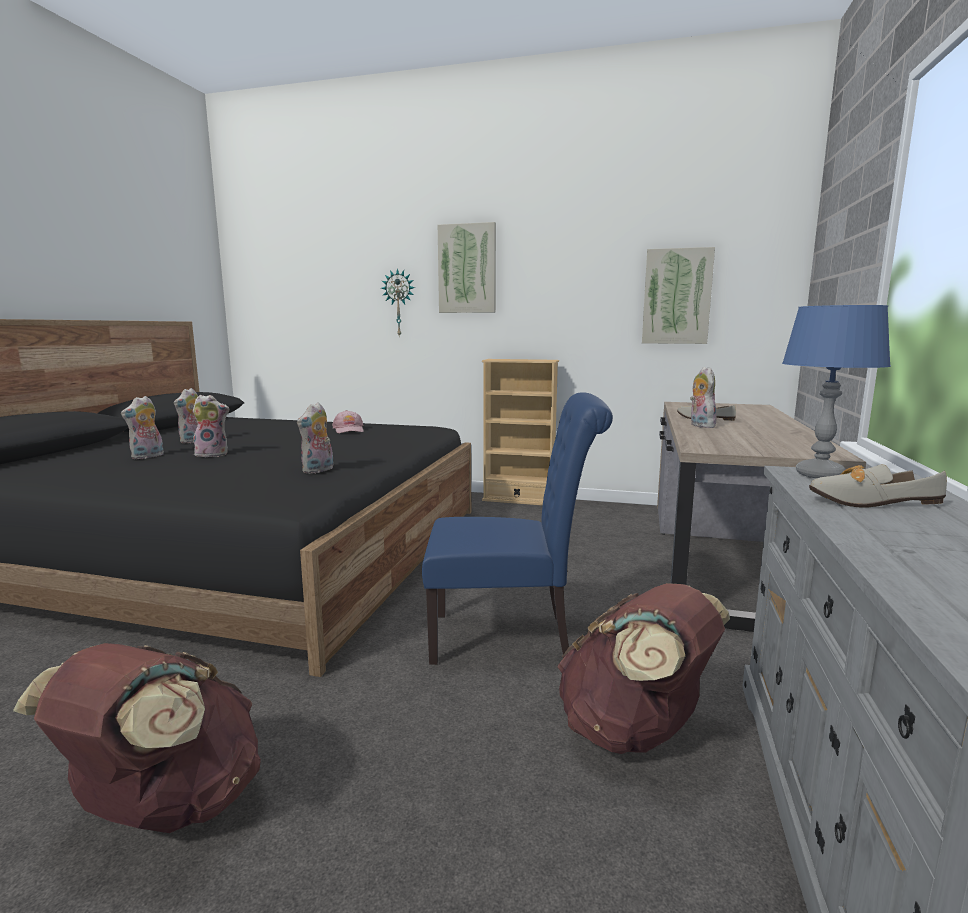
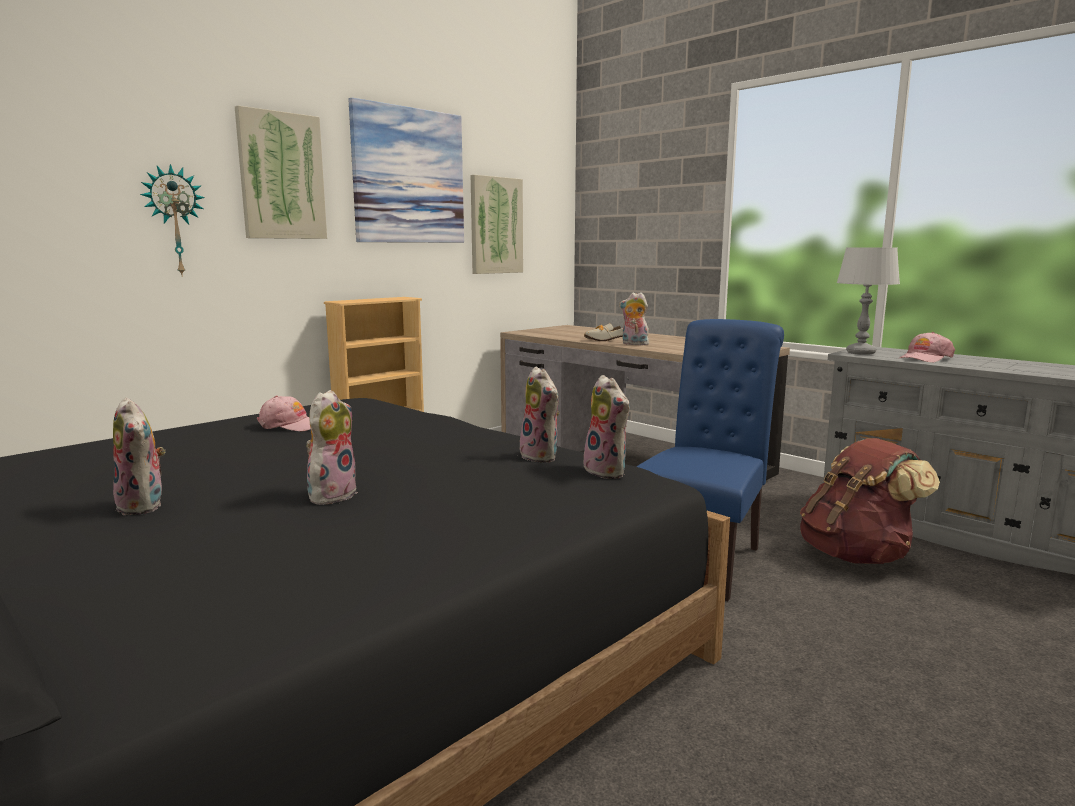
camera: 60 degrees left, 0 degrees up
brown backpack [13,643,261,833] -> none
plush toy [121,396,164,460] -> plush toy moved to [583,375,630,479]
blue table lamp [782,305,891,478] -> grey table lamp [837,248,900,355]
shoe [809,464,947,508] -> pink cap [900,332,955,363]
none -> picture [348,98,464,243]

